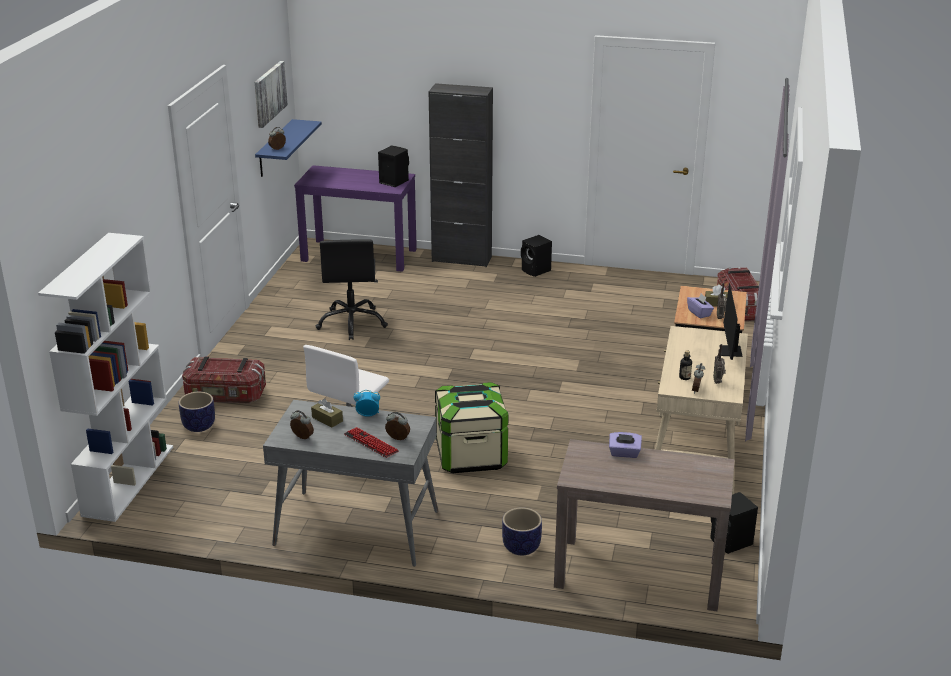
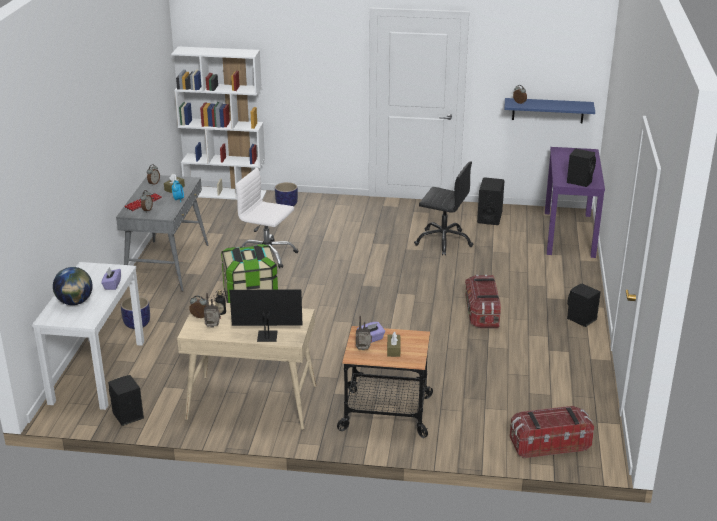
camera: 85 degrees right, 0 degrees up
storage box [182,356,266,404] -> storage box moved to [465,275,501,329]
picture [255,61,288,128] -> none
black office chair [315,239,388,340] -> black office chair turned 150 degrees counterclockwise [414,161,473,256]
black cabinet [429,83,493,267] -> none
brown console table [554,439,735,612] -> white console table [32,262,144,410]
none -> globe [53,267,93,305]
none -> black speaker [477,177,504,225]

